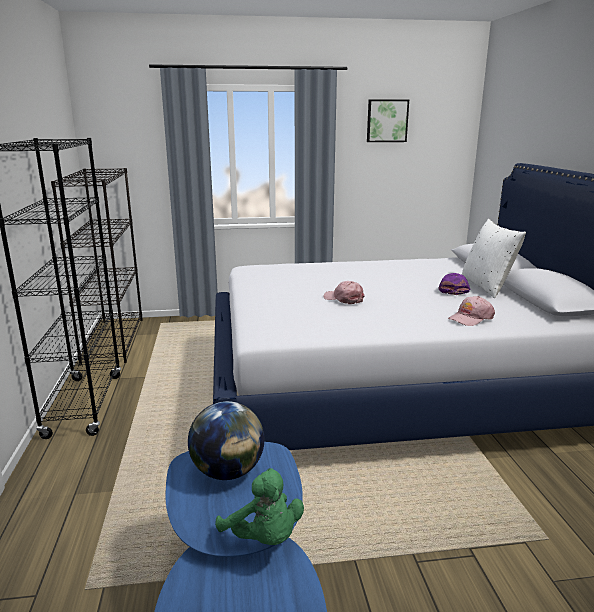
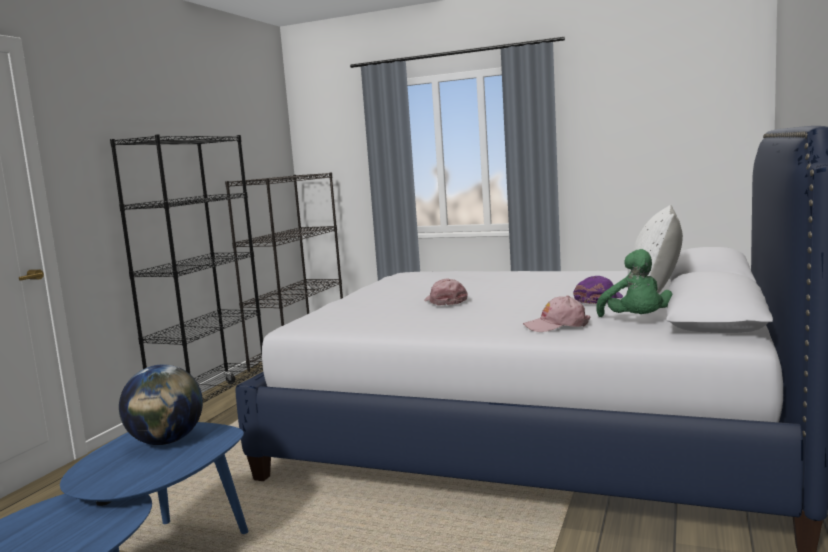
camera: 30 degrees right, 10 degrees down
green plush toy [215,468,304,545] -> green plush toy moved to [596,249,673,317]
picture [367,99,409,142] -> none

